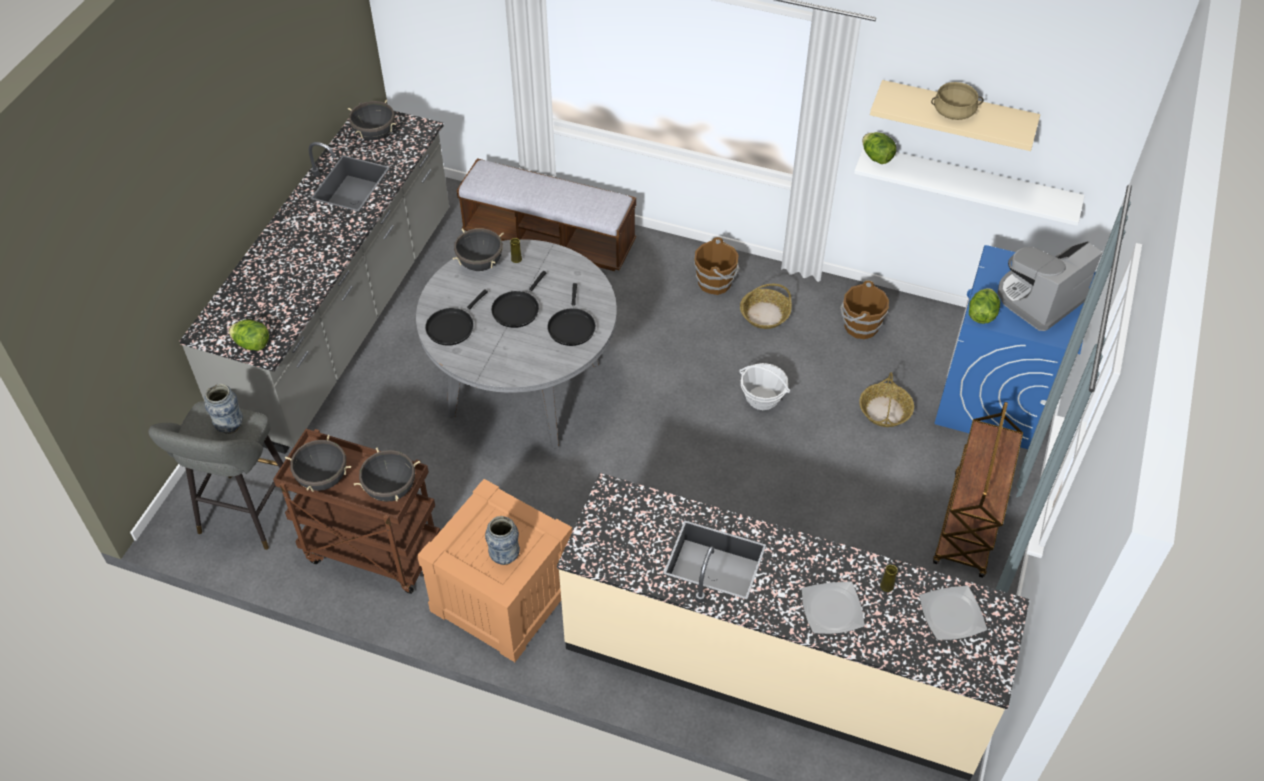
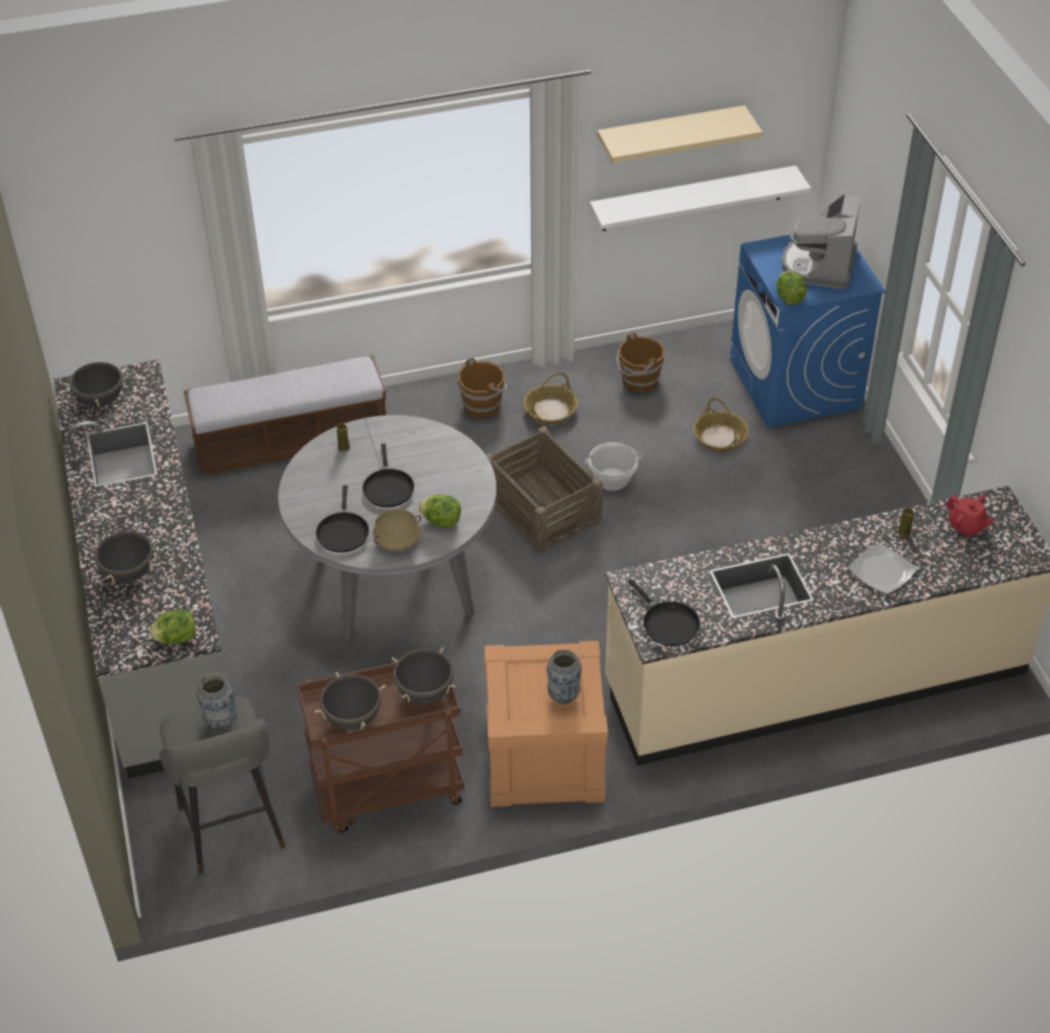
camera: 35 degrees left, 5 degrees down
black cooking pot [452,228,504,271] -> black cooking pot moved to [91,528,156,583]
black frying pan [548,283,596,346] -> black frying pan moved to [628,579,700,646]
lettuce [862,132,896,164] -> lettuce moved to [418,495,461,527]
plate [919,585,987,640] -> red teapot [946,495,995,537]
beige cooking pot [931,82,983,120] -> beige cooking pot moved to [373,508,421,551]
brown cart [933,402,1023,578] -> none
none -> crate [486,426,603,552]

